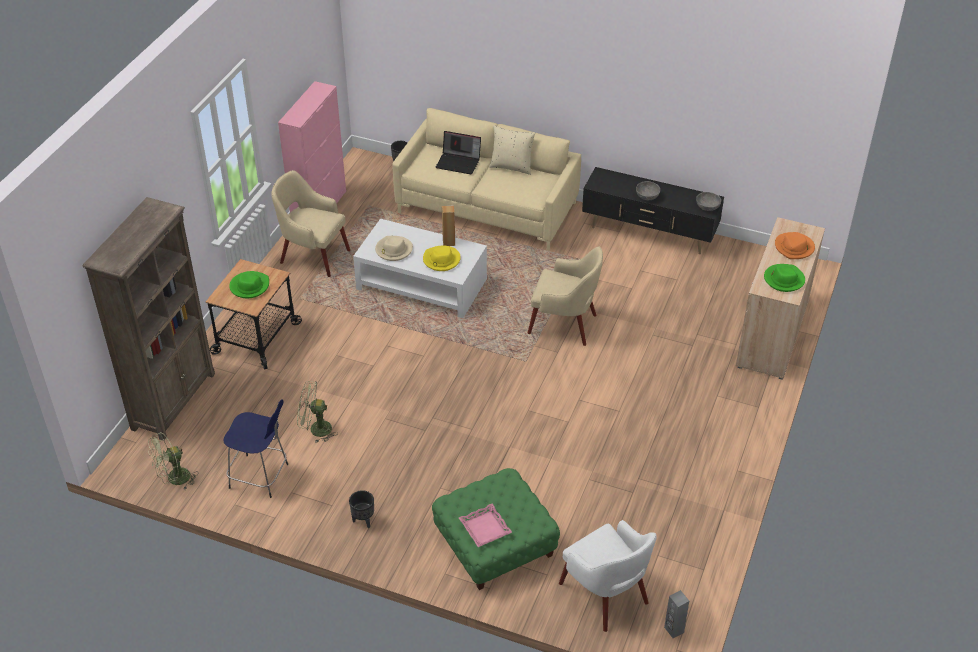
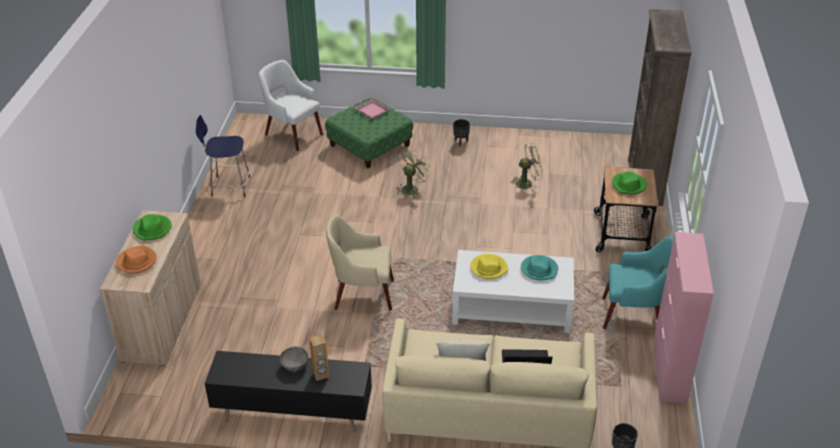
camera: 165 degrees right, 5 degrees down
green fan [148,432,197,490] -> green fan moved to [397,148,431,195]
blue stool [224,399,288,498] -> blue stool moved to [196,115,250,197]
beige armchair [271,170,350,277] -> turquoise armchair [602,236,674,329]
beige hat [375,236,413,261] -> turquoise hat [521,255,558,281]
brown speaker [442,205,455,246] -> brown speaker moved to [309,334,329,381]
grey speaker [664,590,689,638] -> none
grey bowl [696,192,721,211] -> none

